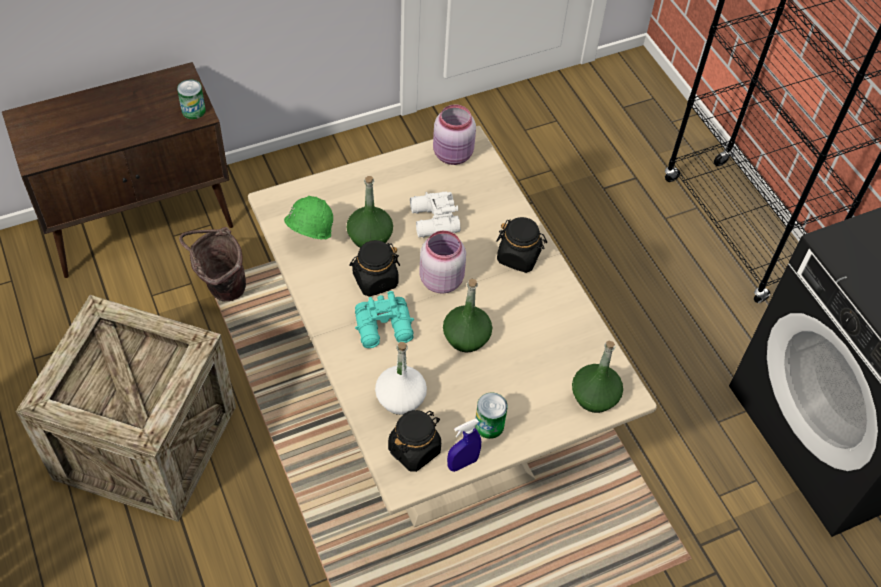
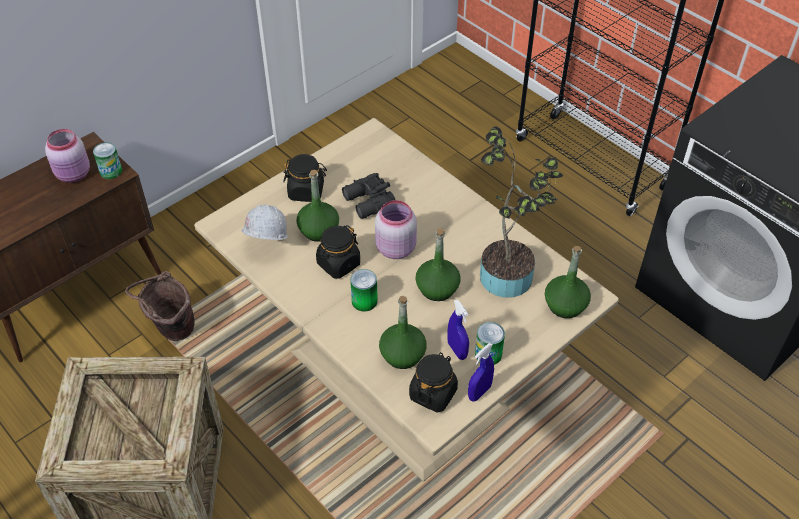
camera: 15 degrees left, 5 degrees down
green hard hat [284,196,333,239] -> white hard hat [241,205,288,240]
turquoise binoculars [355,291,414,348] -> can [350,269,378,312]
white bottle [375,342,427,415] -> green bottle [379,296,427,369]
white binoculars [410,191,460,238] -> black binoculars [342,173,395,219]
pink jar [433,105,476,165] -> pink jar moved to [45,129,90,183]
black jar [496,217,547,273] -> black jar moved to [283,154,327,202]
none -> blue spray bottle [447,299,469,360]
none -> potted plant [480,126,564,298]

